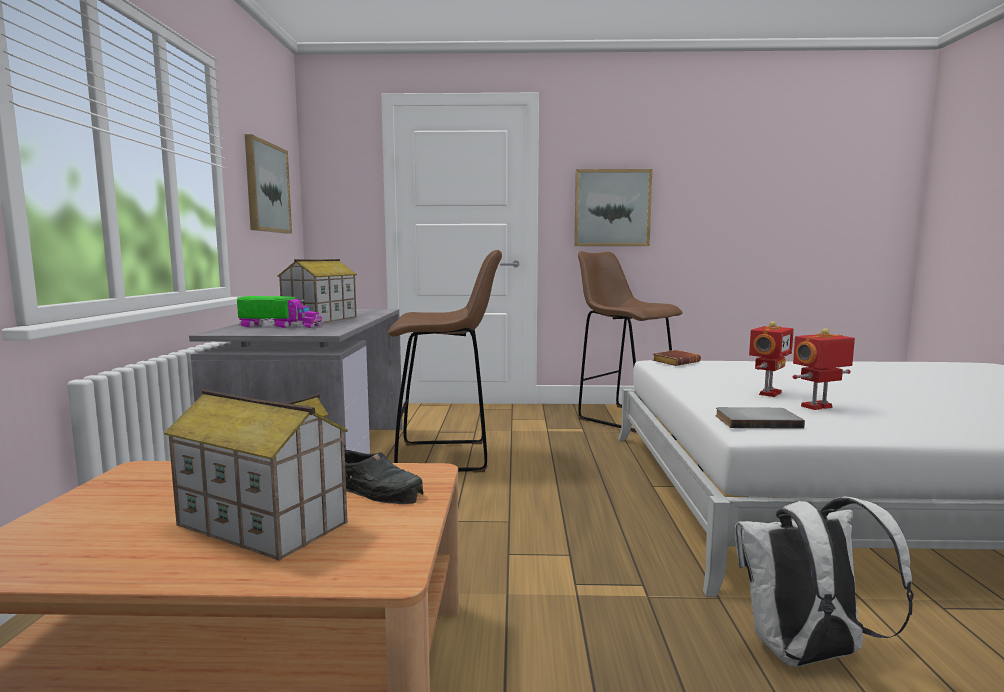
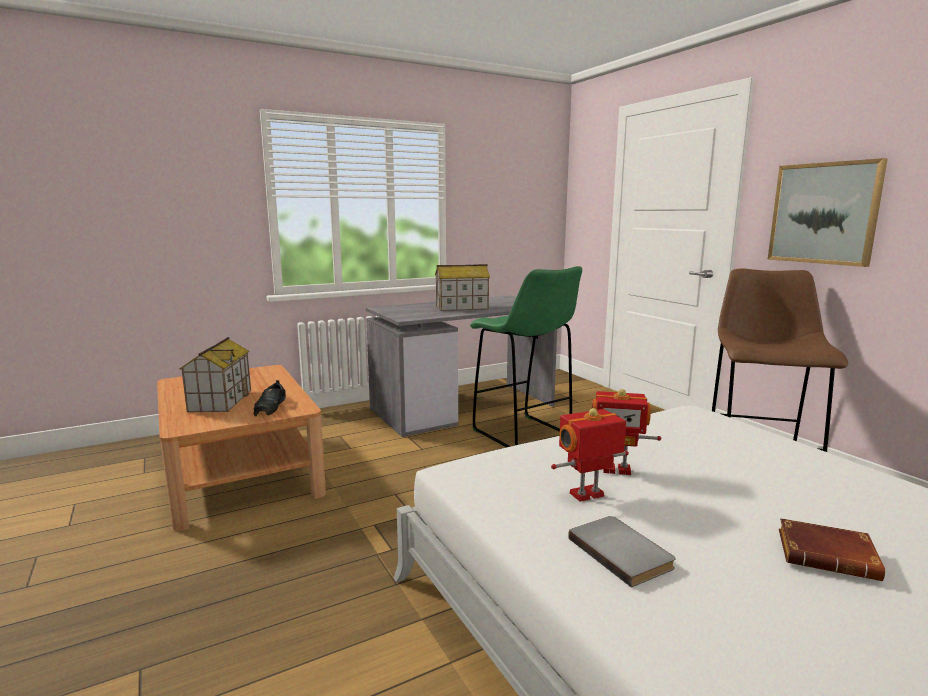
camera: 60 degrees right, 5 degrees up
toy truck [237,296,323,328] -> none
picture [245,134,292,233] -> none
brown stool [388,250,502,473] -> green stool [470,266,582,448]
brown book [652,350,701,366] -> brown book moved to [779,518,885,581]
grey book [715,407,805,429] -> grey book moved to [568,516,676,587]
white backpack [735,496,914,667] -> none
toy robot [792,328,855,410] -> toy robot turned 60 degrees counterclockwise [551,408,629,502]

